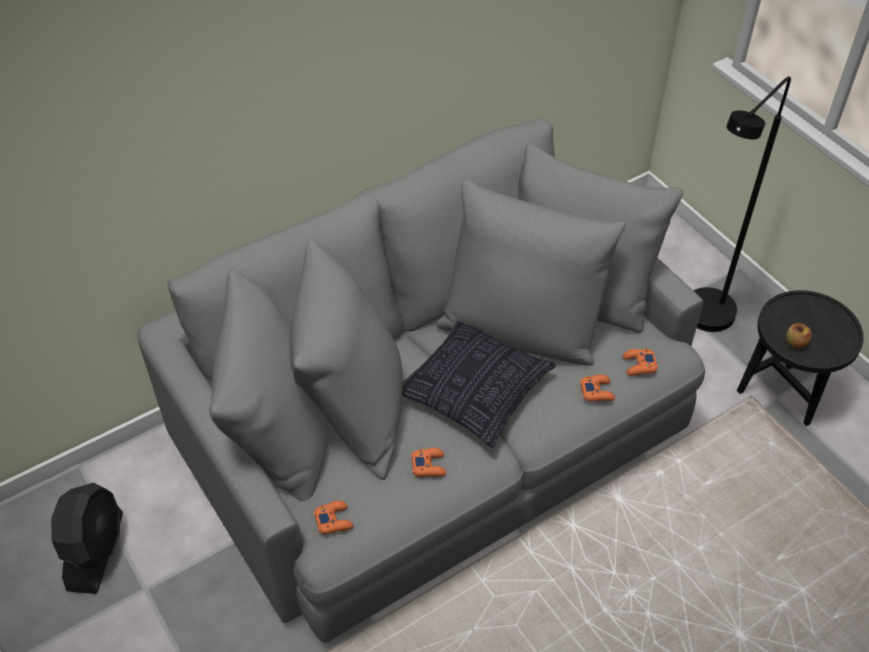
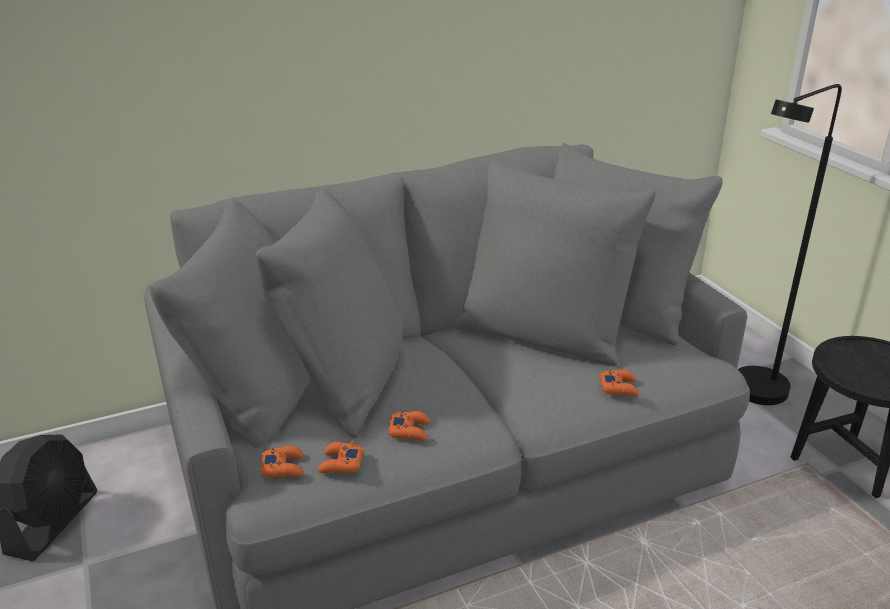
camera: 10 degrees right, 20 degrees down
pillow [402,321,556,448] -> none
orange game controller [623,348,658,376] -> orange game controller moved to [318,441,364,473]
apple [786,323,812,348] -> none

